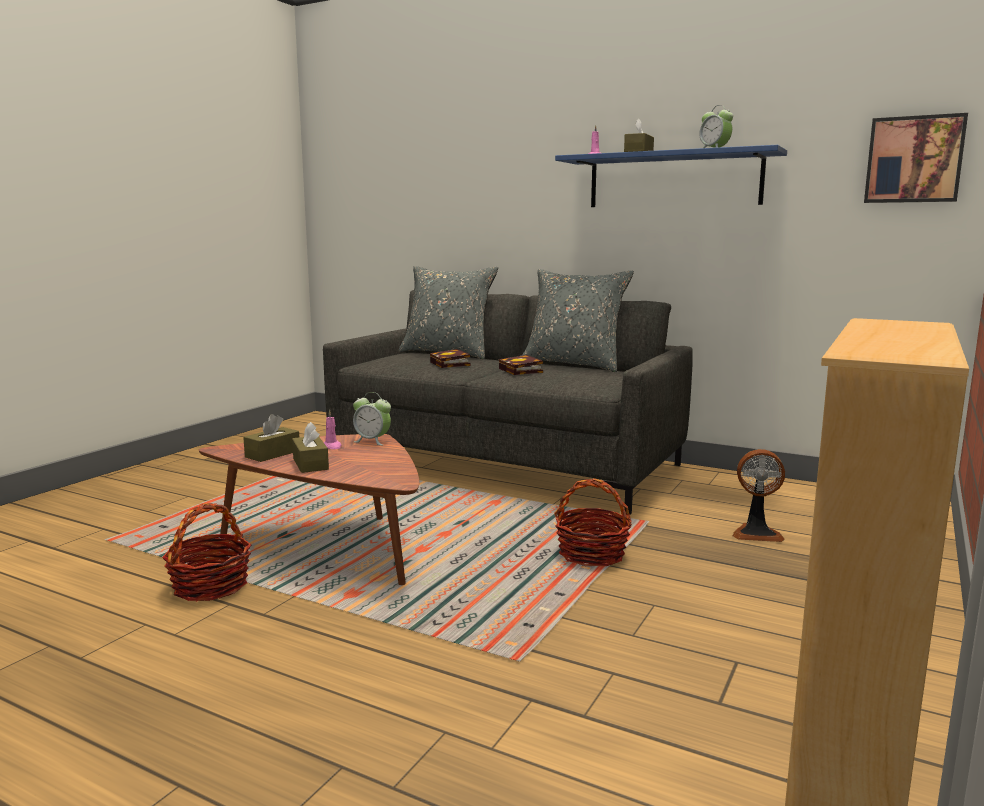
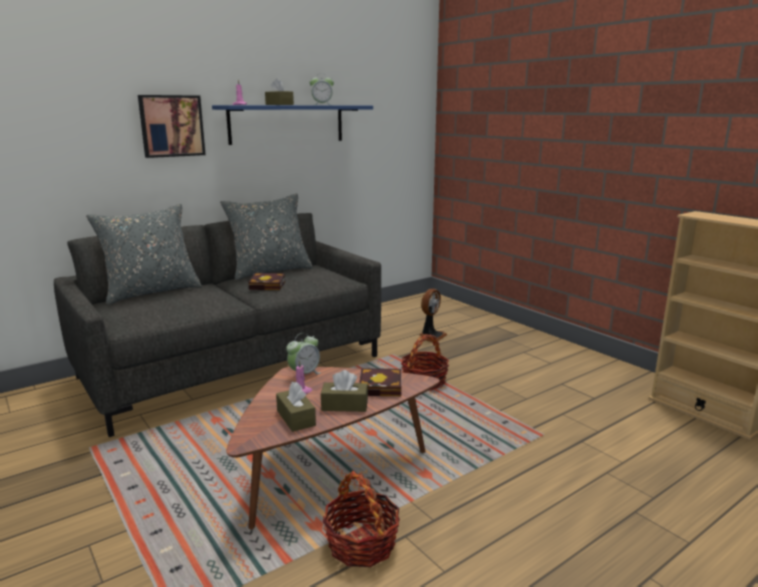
camera: 65 degrees left, 5 degrees up
book [430,349,470,368] -> book moved to [359,368,402,397]
picture [864,113,968,203] -> picture moved to [138,95,206,158]

